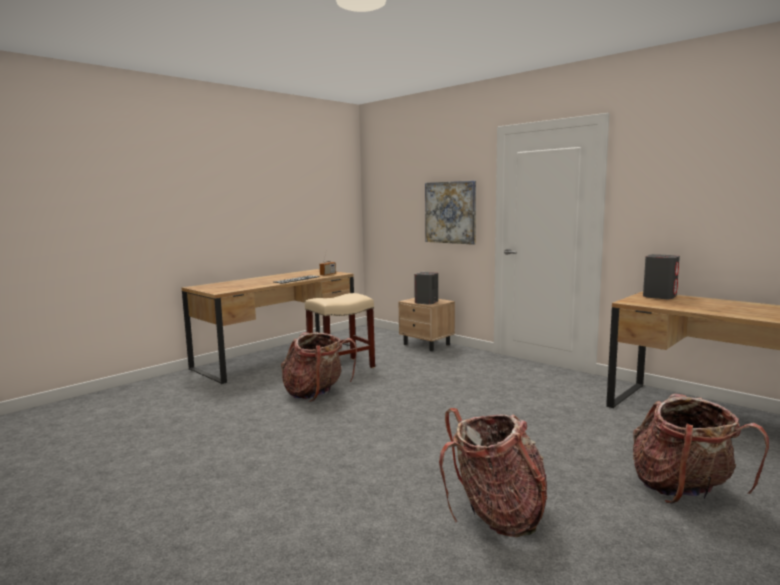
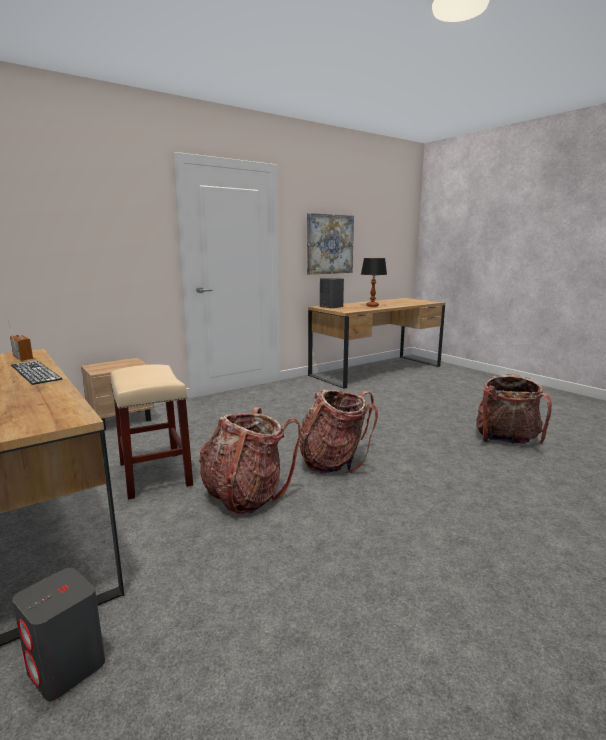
camera: 80 degrees left, 5 degrees up
grey speaker [414,272,438,305] -> grey speaker moved to [12,568,105,701]
picture [425,181,476,245] -> picture moved to [307,213,354,275]
backpack [633,394,769,504] -> backpack moved to [299,389,378,474]
none -> table lamp [361,258,387,307]

